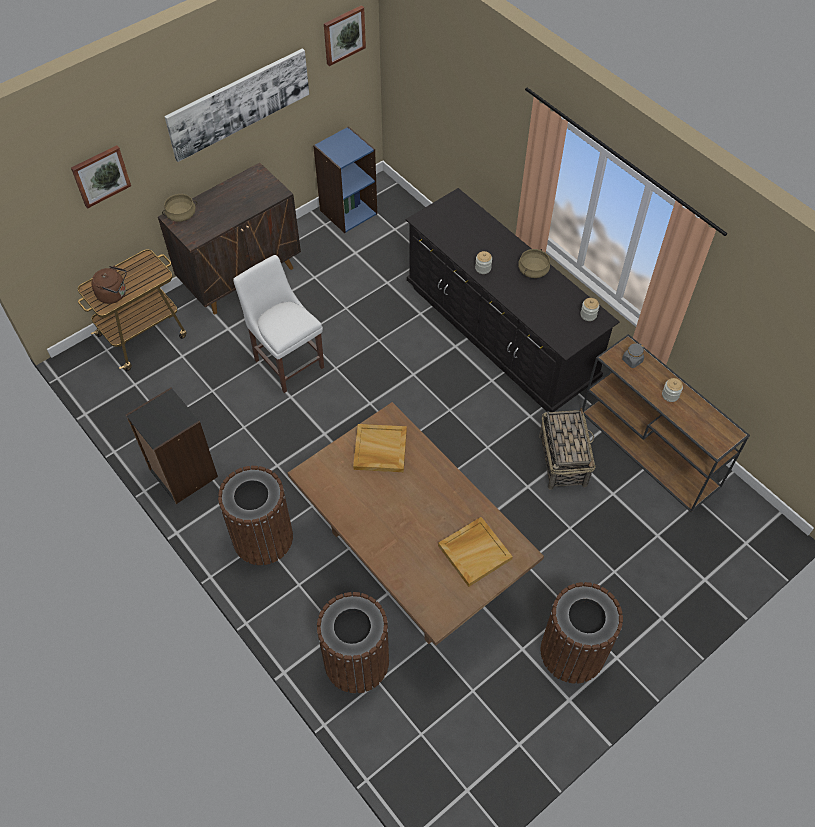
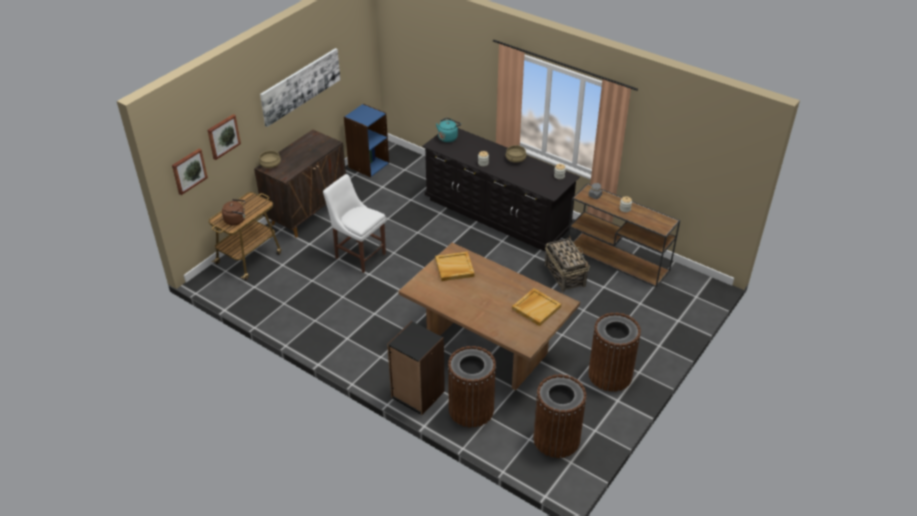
camera: 15 degrees left, 15 degrees down
black bookcase [126,387,218,504] -> black bookcase moved to [387,321,445,415]
brown trash can [218,466,293,565] -> brown trash can moved to [533,374,587,458]
picture [324,5,366,66] -> picture moved to [172,148,208,195]
none -> turquoise kettle [436,118,461,142]

